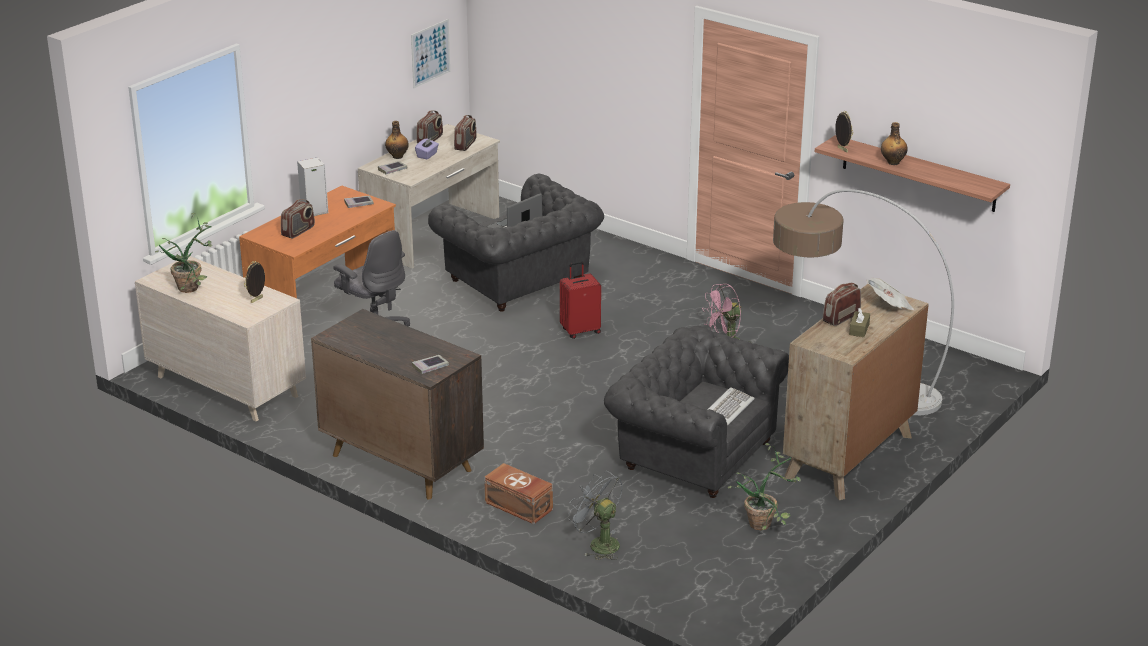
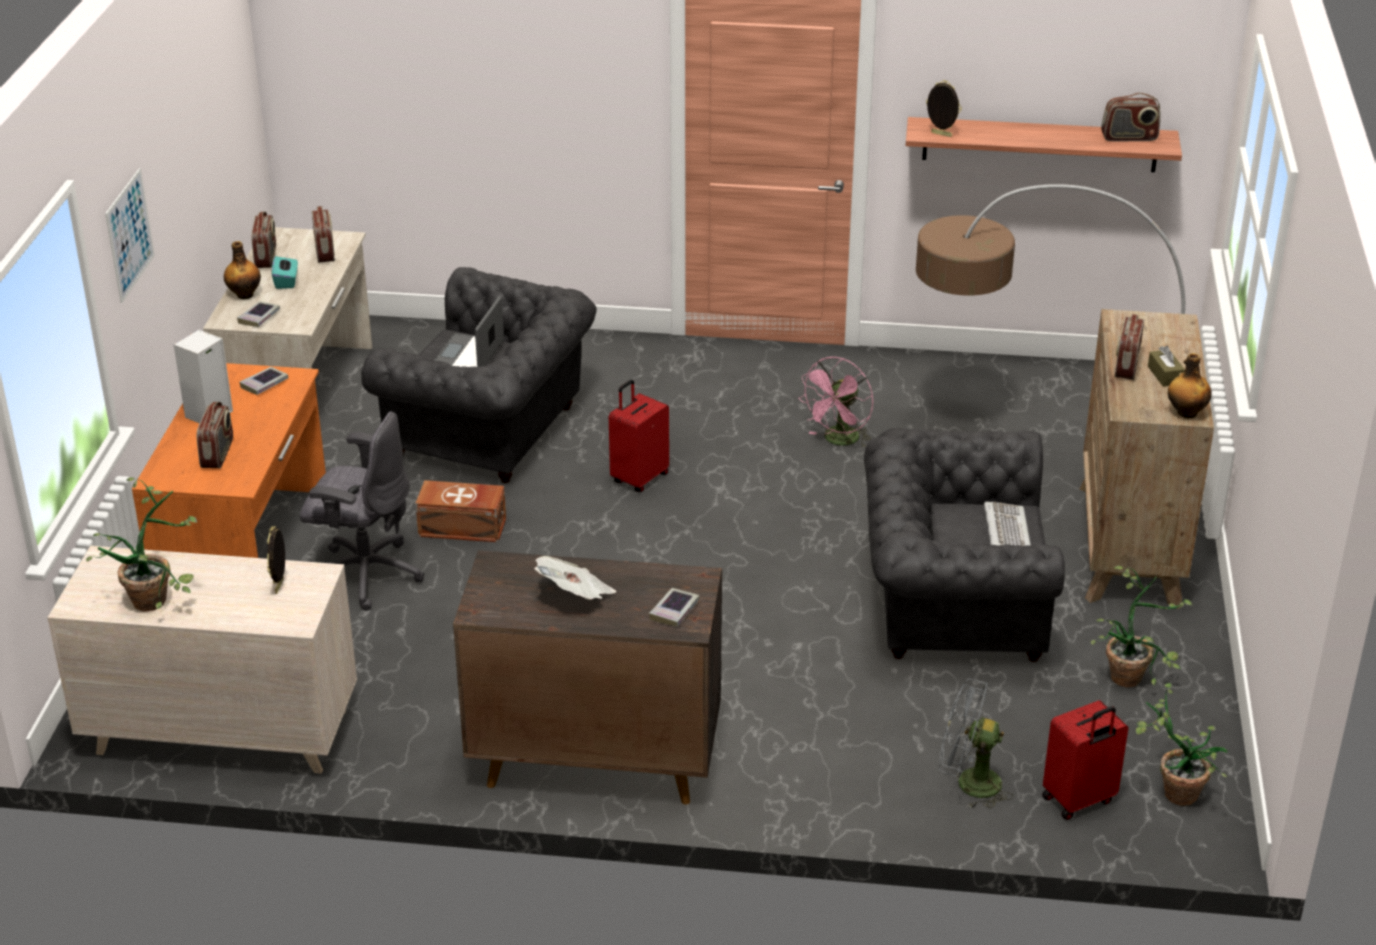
camera: 30 degrees left, 5 degrees up
picture [411,19,450,88] -> picture moved to [105,168,155,303]
purple tissue box [415,137,439,159] -> turquoise tissue box [272,255,298,289]
brown storage box [484,463,553,524] -> brown storage box moved to [415,480,506,542]
newspaper [866,278,915,310] -> newspaper moved to [534,556,616,600]
bottle [881,122,908,165] -> bottle moved to [1168,353,1211,418]
none -> red suitcase [1042,700,1128,820]
none -> radio [1101,93,1161,141]
none -> potted plant [1136,683,1228,806]

